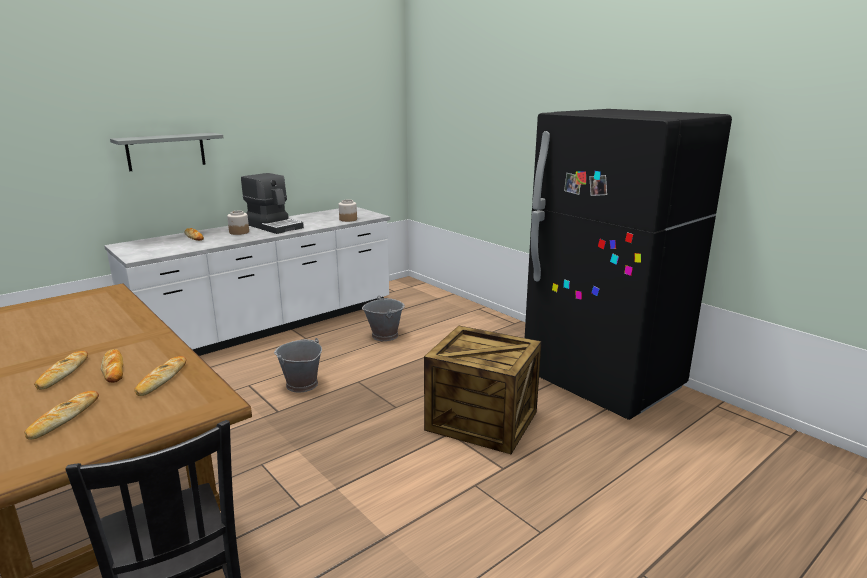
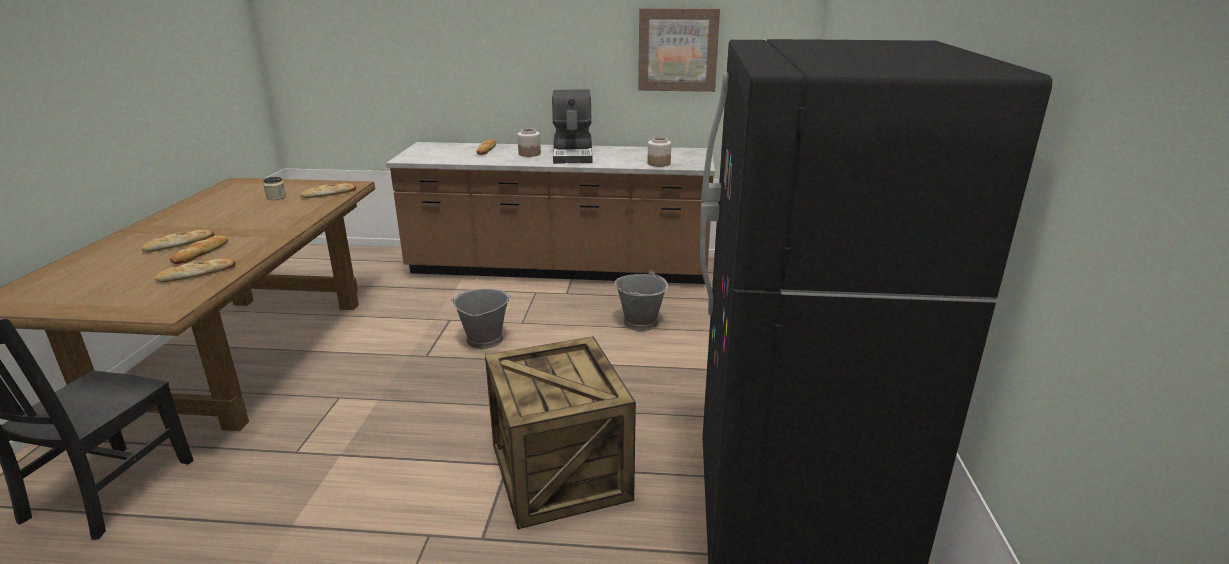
camera: 45 degrees right, 5 degrees up
bread [24,391,99,440] -> bread moved to [300,183,356,198]
white counter [104,207,390,356] -> brown counter [386,142,715,284]
grey shelf [110,133,223,171] -> none
none -> jar [263,177,286,200]
none -> picture [638,8,720,92]

